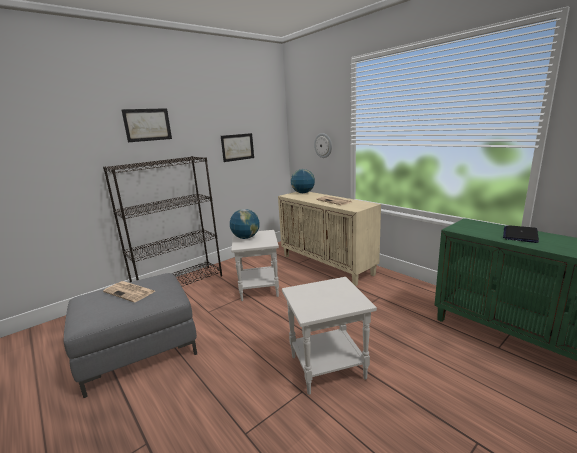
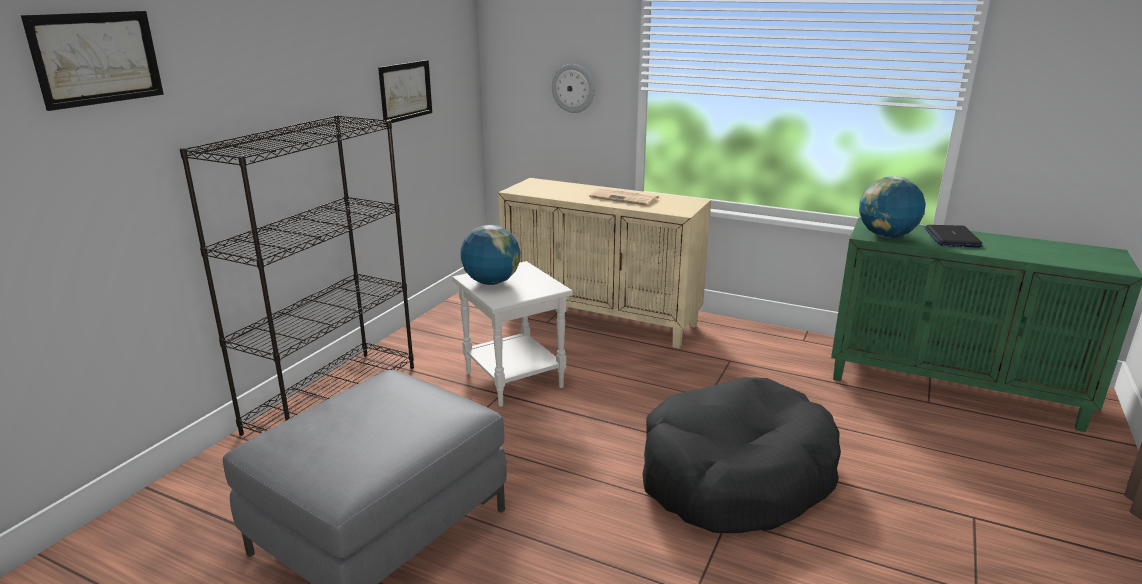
camera: 25 degrees left, 5 degrees up
newspaper [103,281,155,302] -> none
picture [121,108,172,142] -> picture moved to [21,11,164,111]
white side table [282,277,377,395] -> black dog bed [642,377,841,533]
globe [291,169,315,193] -> globe moved to [859,176,926,238]

